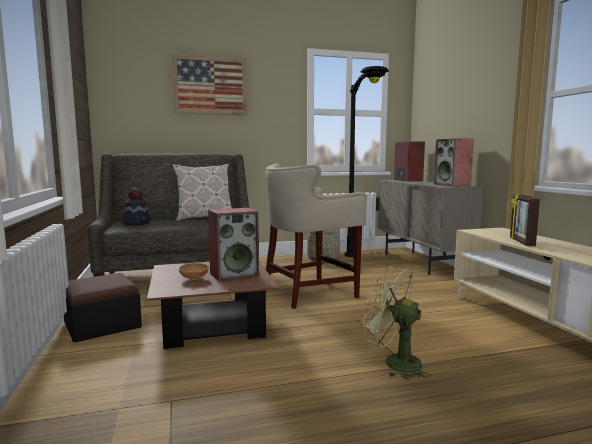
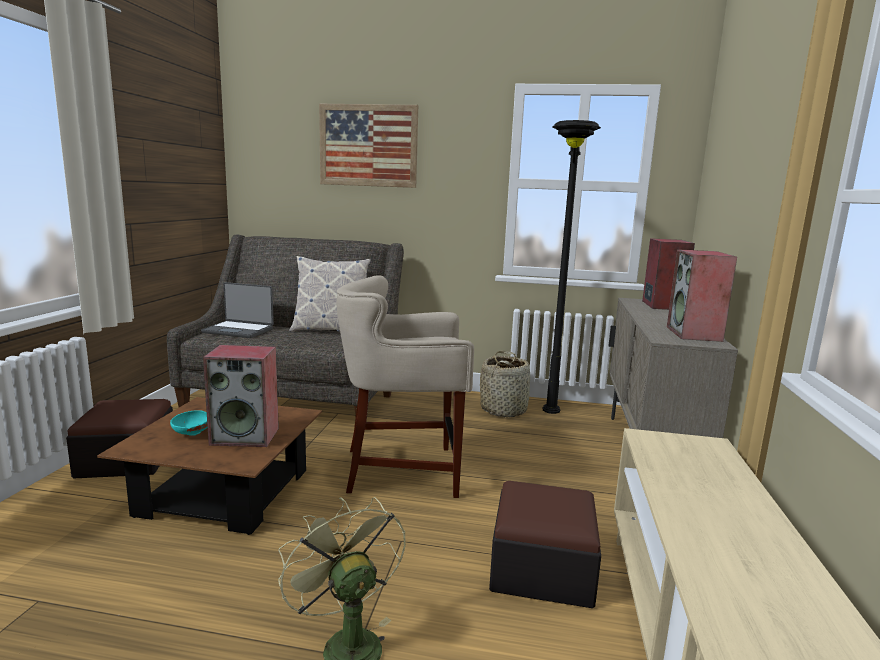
camera: 25 degrees right, 5 degrees up
hat [123,187,151,226] -> laptop [201,282,274,338]
brown bowl [179,263,209,280] -> turquoise bowl [170,410,208,436]
picture frame [510,194,540,246] -> none
none -> ottoman [489,481,601,608]

